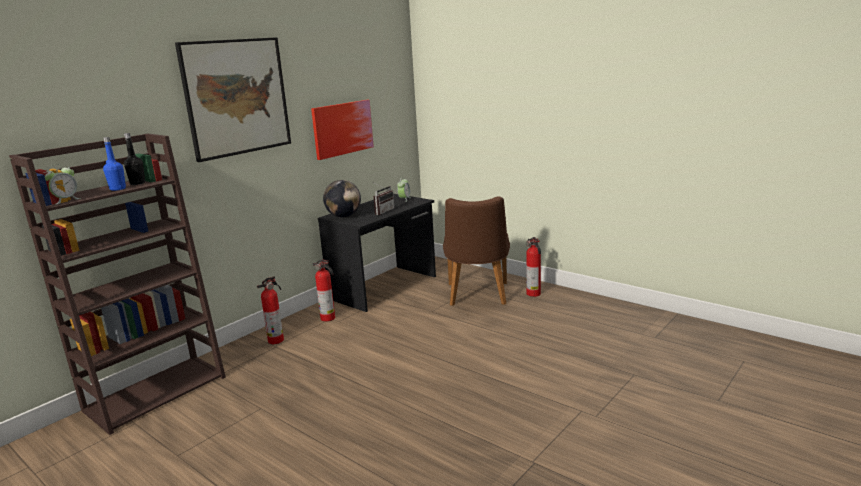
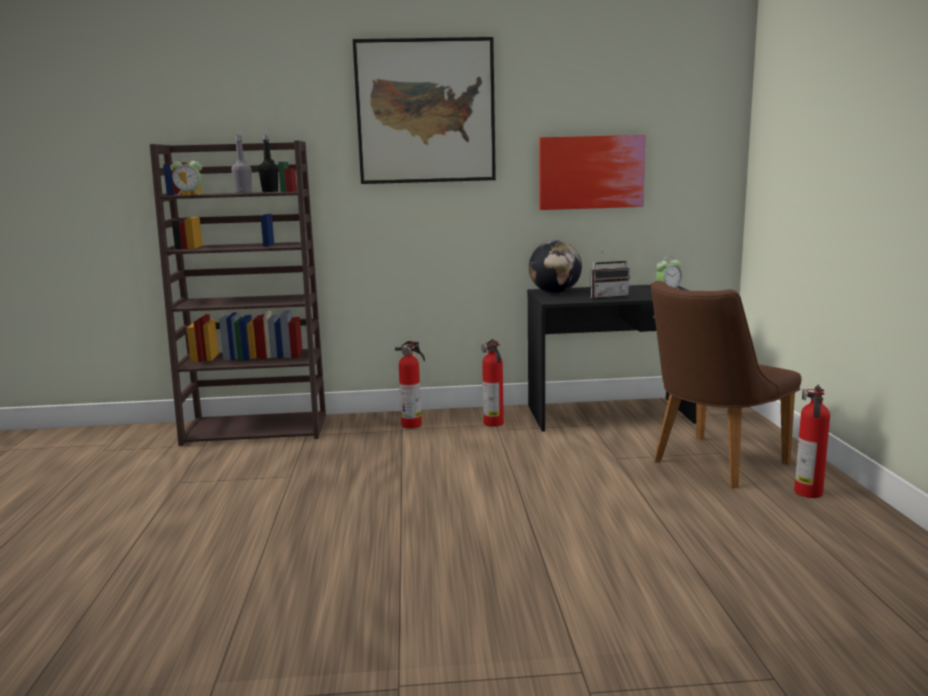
camera: 45 degrees right, 5 degrees down
blue bottle [103,137,126,191] -> grey bottle [231,135,252,193]

